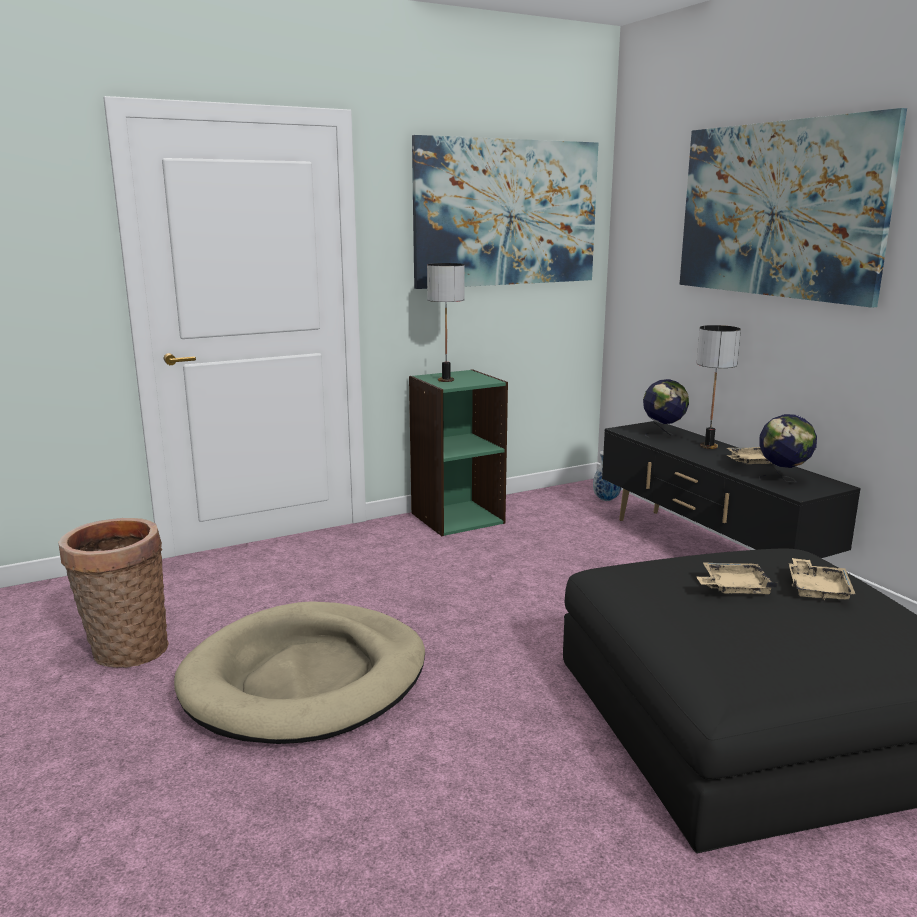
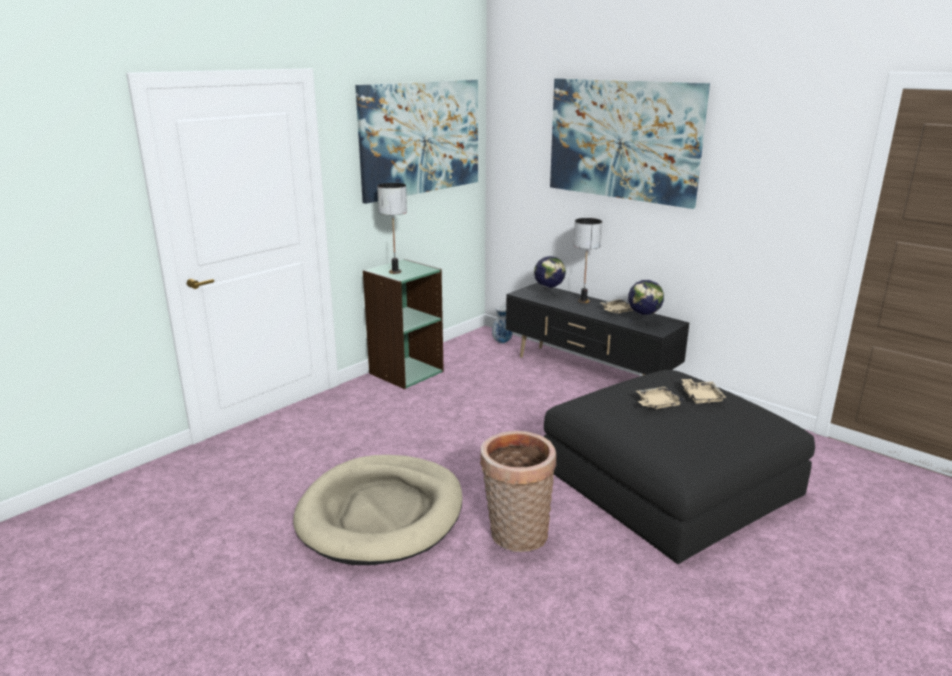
camera: 20 degrees left, 5 degrees up
basket [58,518,169,668] -> basket moved to [480,431,557,552]

